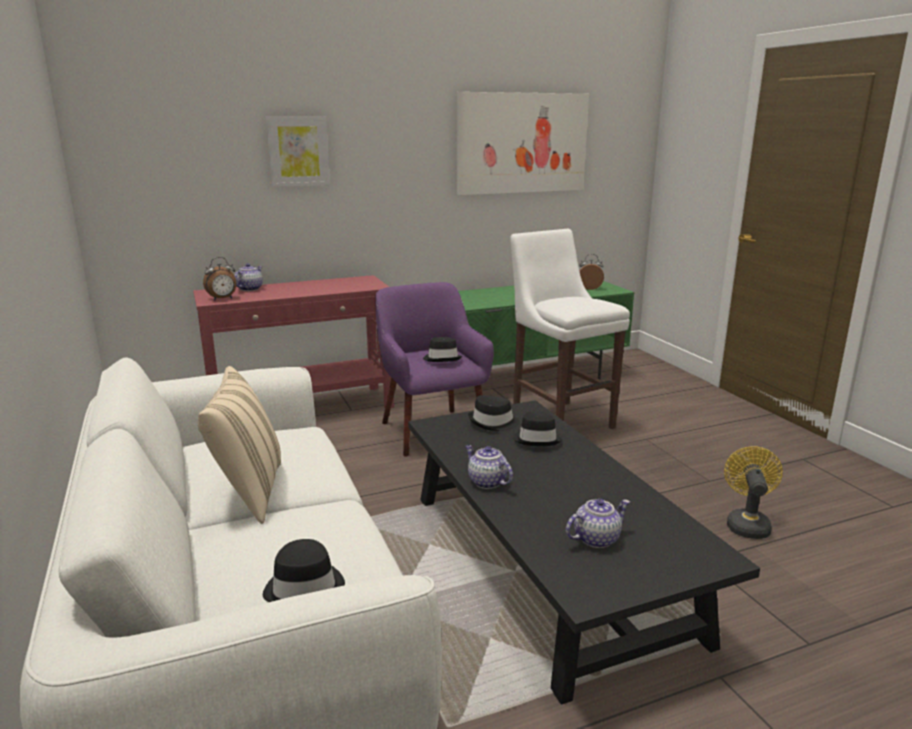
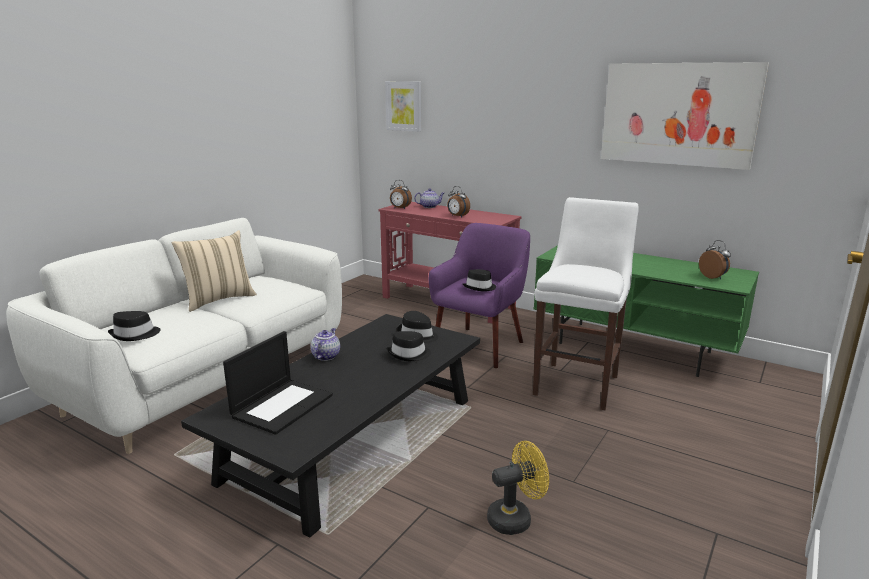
camera: 55 degrees right, 0 degrees up
picture [266,116,330,187] -> picture moved to [385,81,421,132]
teapot [566,499,630,548] -> laptop [223,331,333,435]
none -> alarm clock [447,186,470,217]

